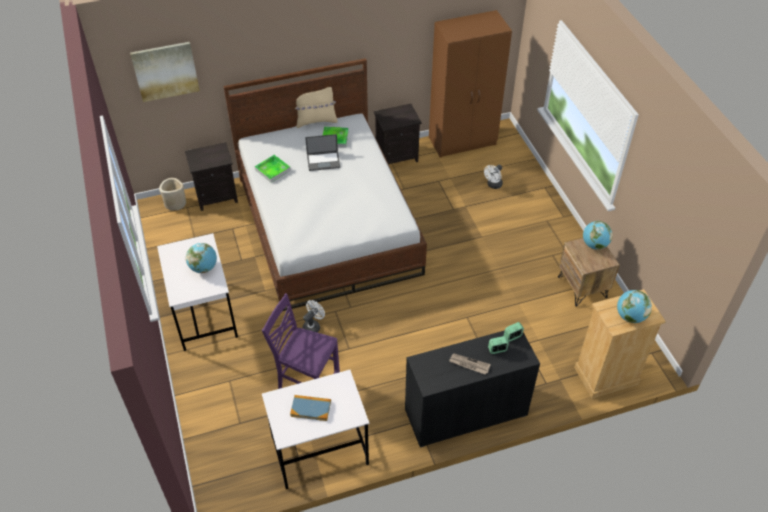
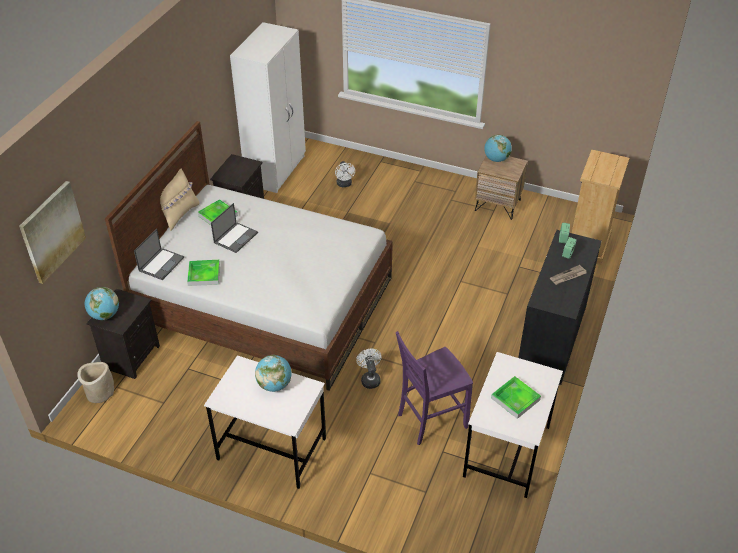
camera: 50 degrees left, 5 degrees down
book [290,395,331,421] -> tray [491,376,541,419]
brown wardrobe [429,10,512,158] -> white wardrobe [230,22,306,193]
globe [617,290,652,323] -> globe moved to [85,287,119,320]
none -> laptop [134,229,184,280]

